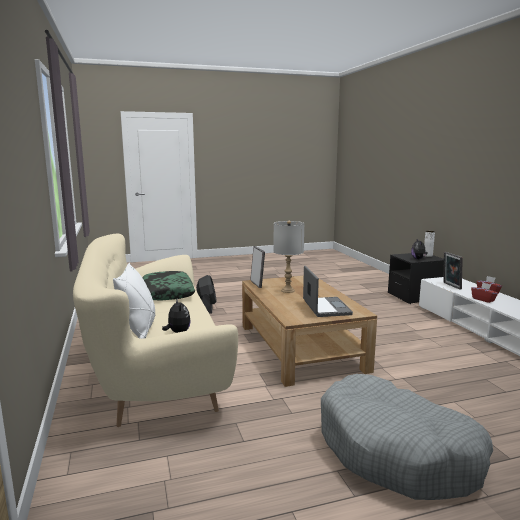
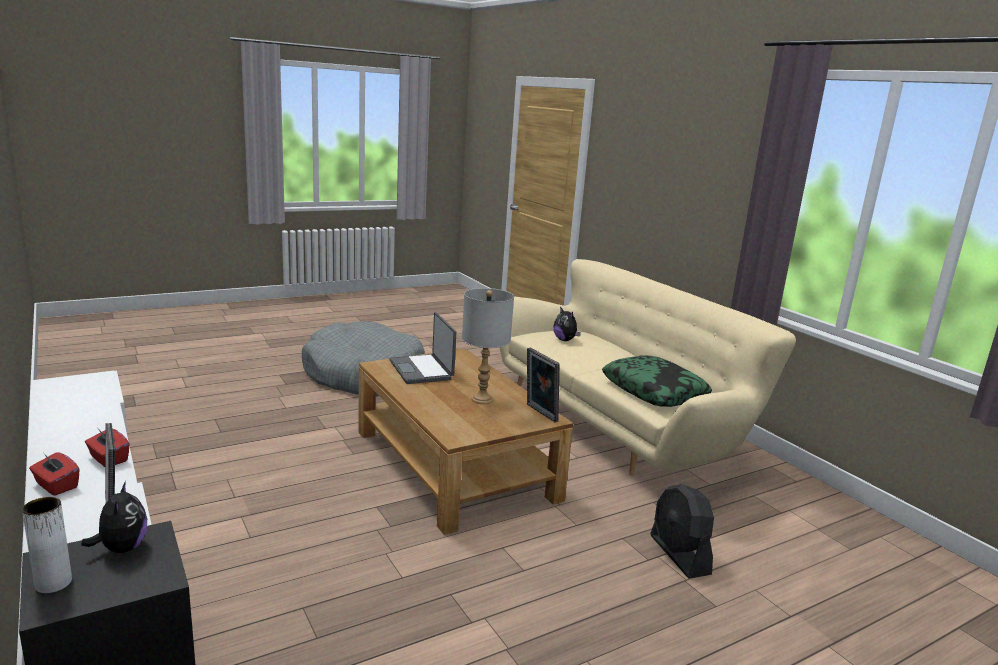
camera: 165 degrees right, 5 degrees up
white pillow [113,263,155,339] -> none

